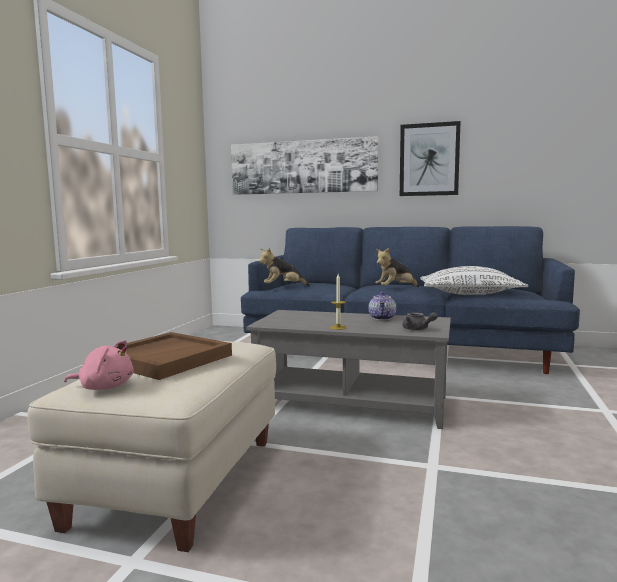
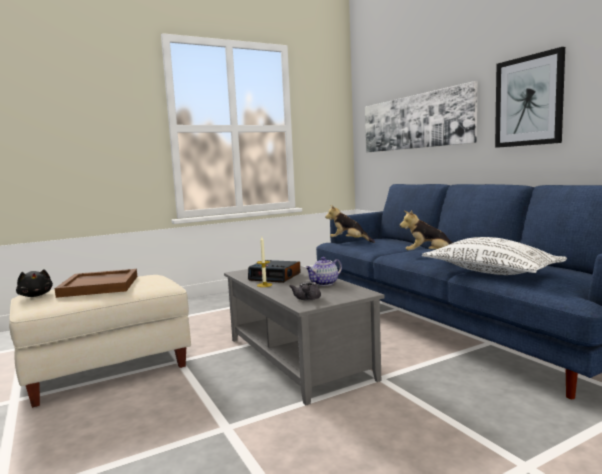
camera: 45 degrees right, 0 degrees up
pink plush toy [64,340,134,390] -> black plush toy [16,269,53,297]
none -> alarm clock [248,260,300,283]

